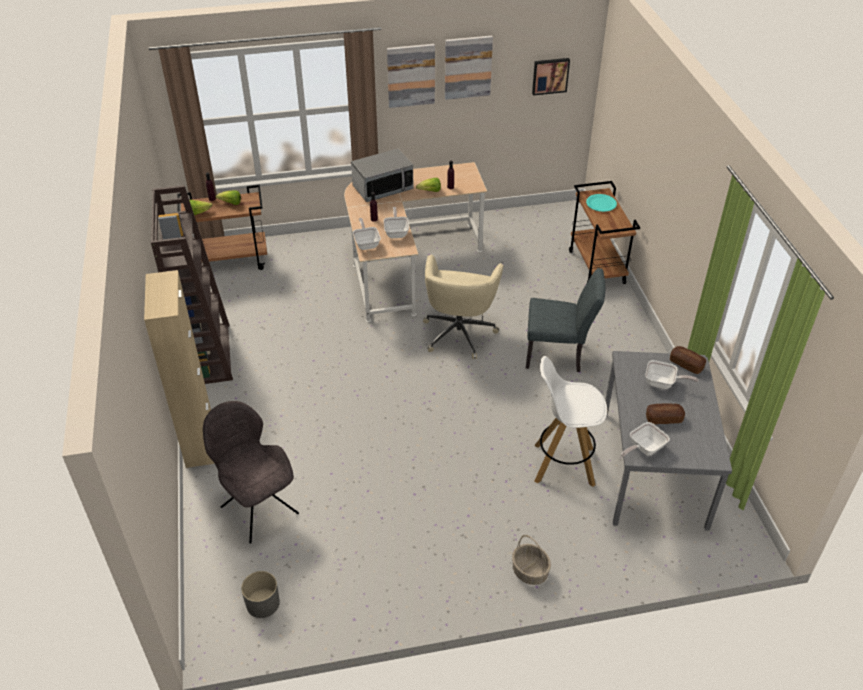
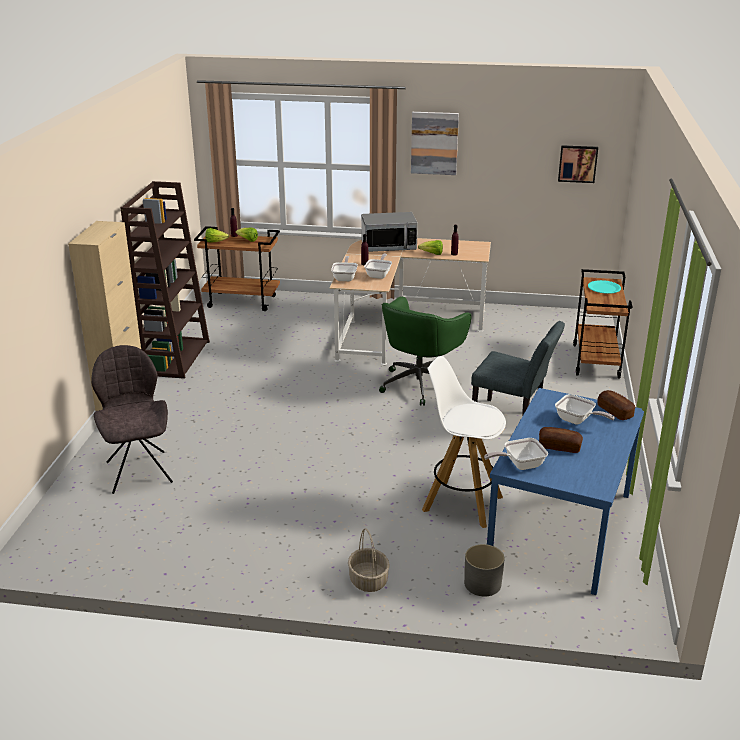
camera: 20 degrees right, 15 degrees down
grey planter [241,571,280,618] -> grey planter moved to [464,544,505,596]
beige office chair [423,255,503,359] -> green office chair [379,297,471,406]
picture [445,36,493,100] -> none
grey dining table [605,351,732,531] -> blue dining table [487,388,644,595]

